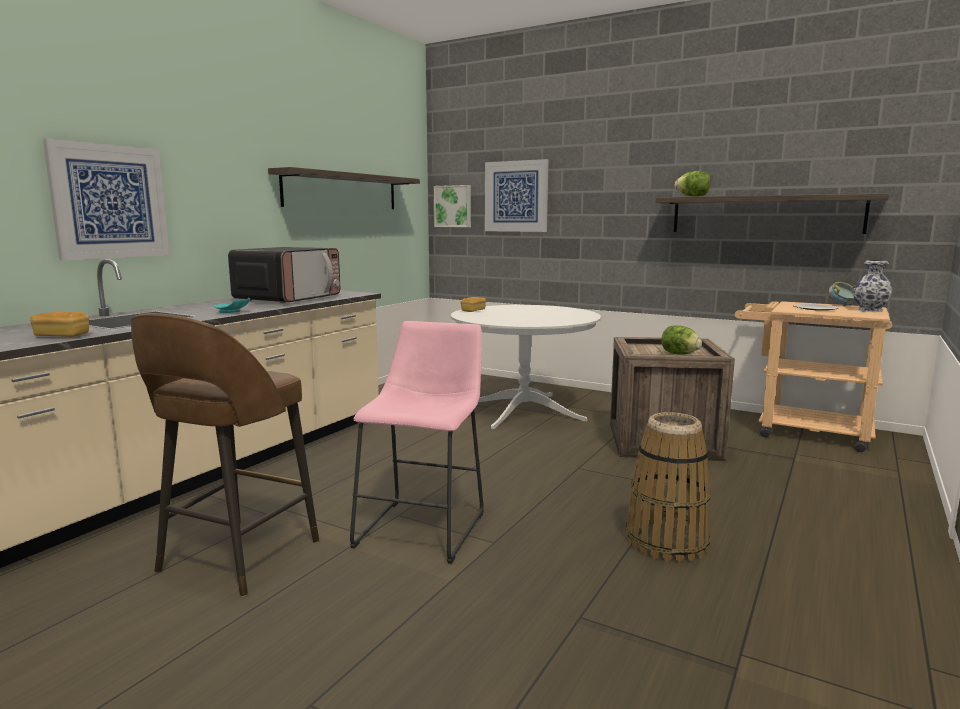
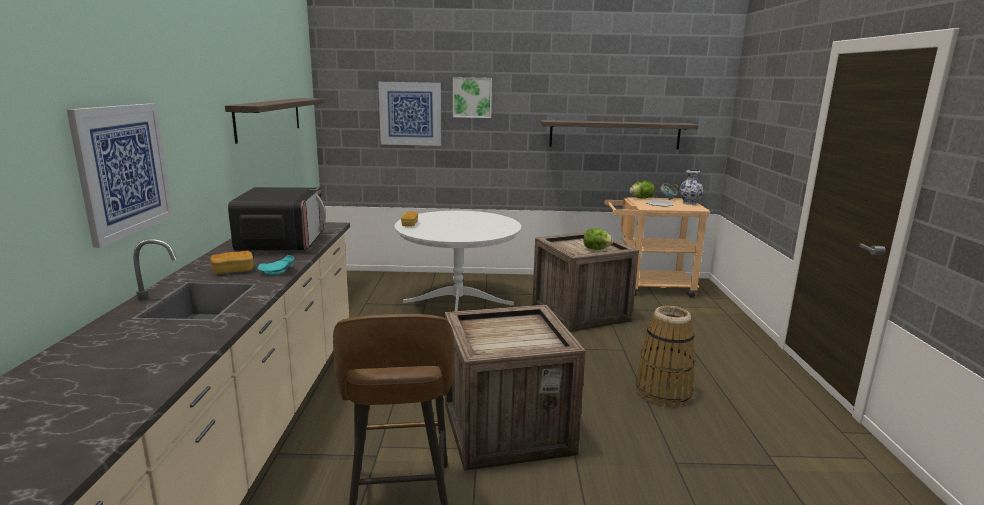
camera: 30 degrees left, 5 degrees up
bread [30,312,89,337] -> bread moved to [210,251,253,274]
pink stool [350,321,484,564] -> crate [445,305,586,471]
picture [434,185,471,227] -> picture moved to [453,77,492,118]
lettuce [675,171,710,197] -> lettuce moved to [629,180,655,199]

